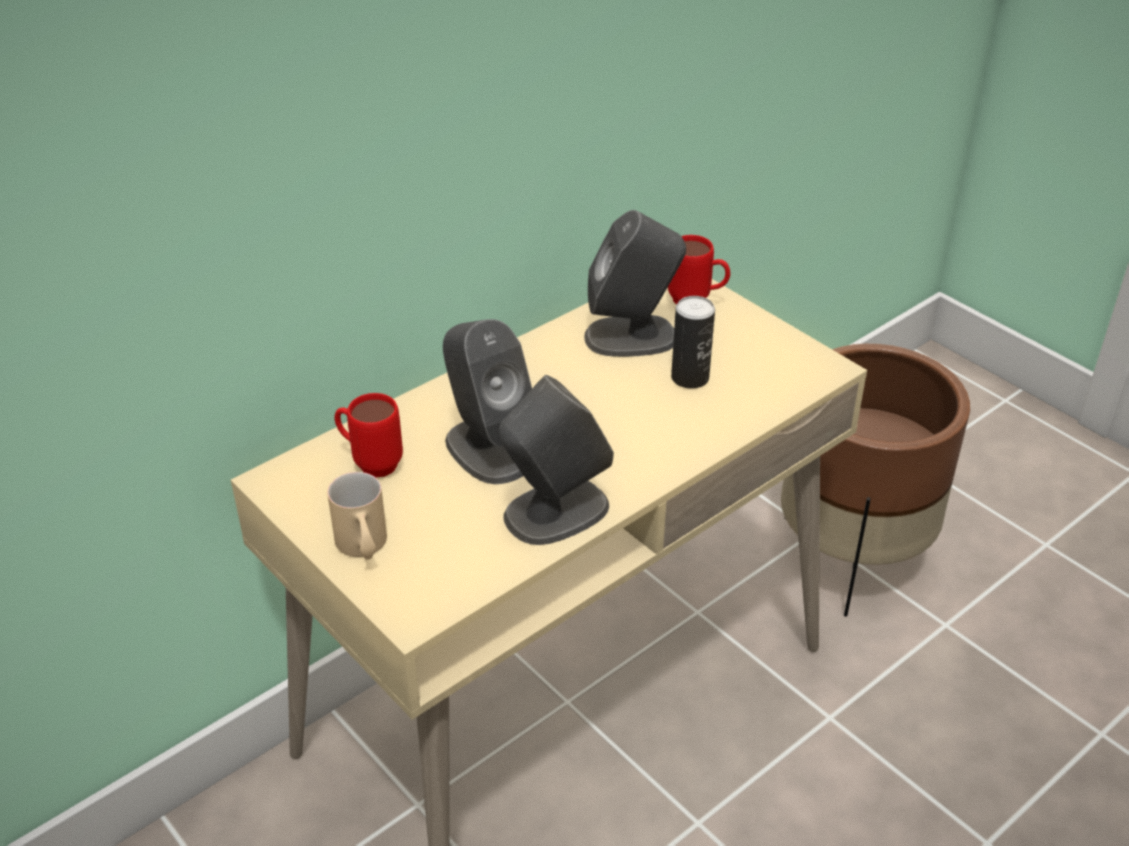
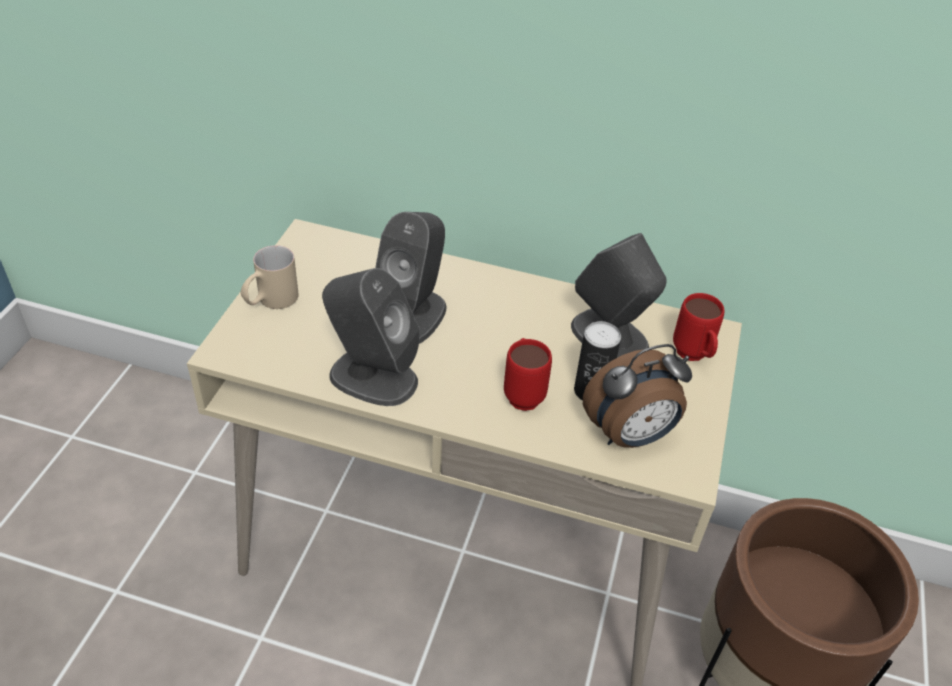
camera: 55 degrees right, 5 degrees up
red mug [334,393,403,477] -> red mug moved to [504,338,552,411]
none -> alarm clock [583,344,692,448]

